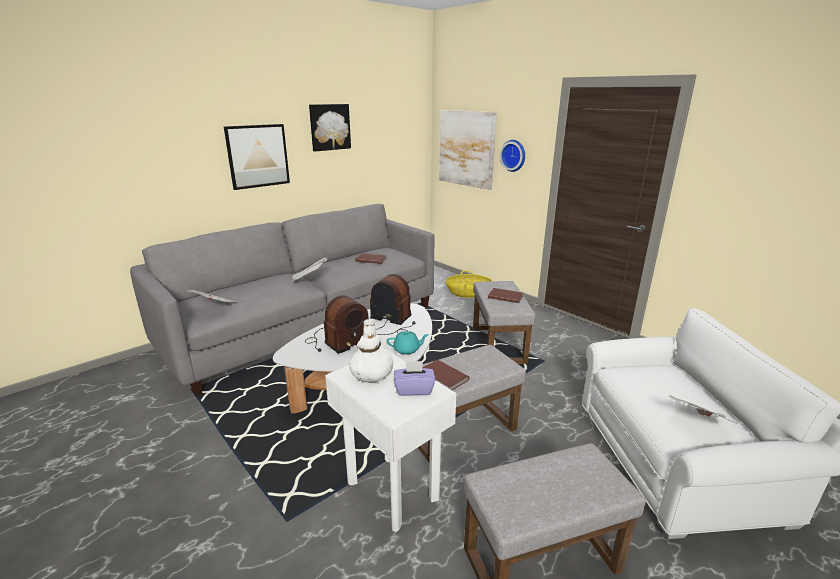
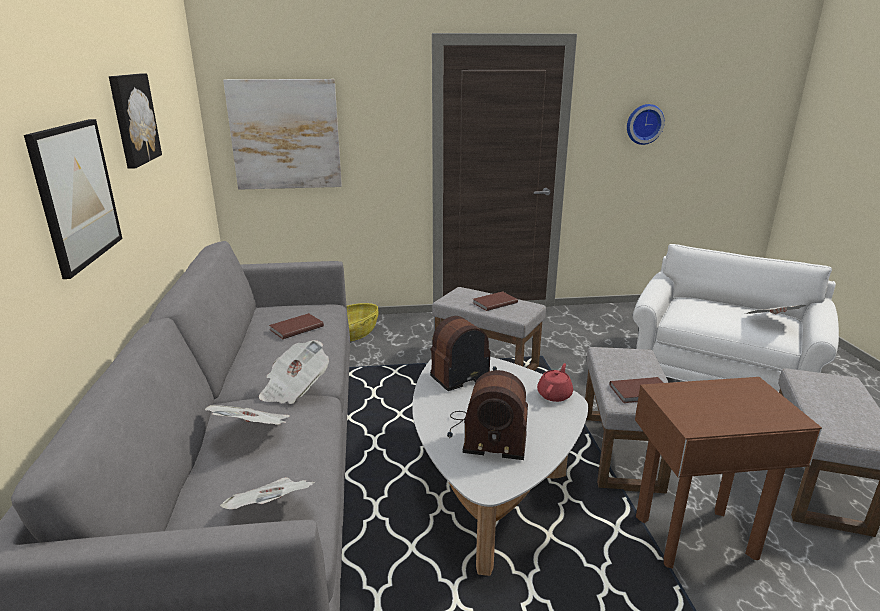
camera: 55 degrees left, 0 degrees up
radio [305,295,368,354] -> radio turned 105 degrees clockwise [447,370,528,460]
white side table [325,349,456,532] -> brown side table [635,377,822,569]
white vase [349,319,393,383] -> none
turquoise teapot [387,331,429,355] -> red teapot [537,363,573,402]
purple tissue box [394,361,436,396] -> none
wall clock [500,140,525,172] -> wall clock moved to [627,104,665,145]
none -> newspaper [205,405,290,425]

